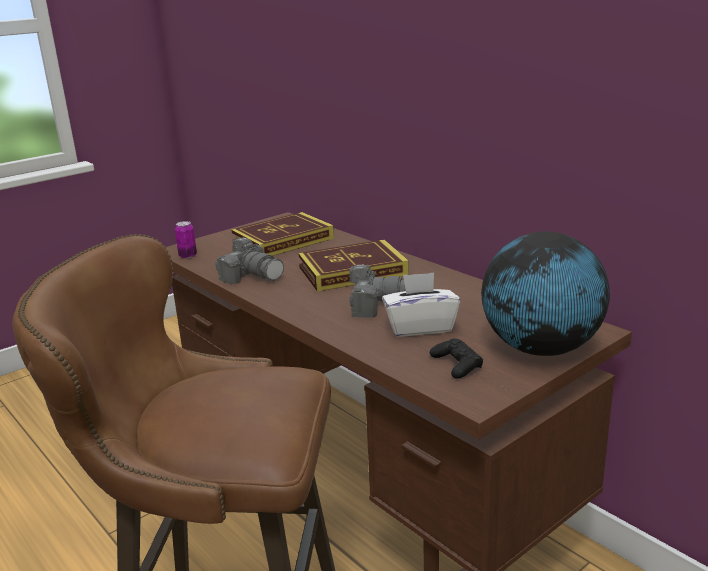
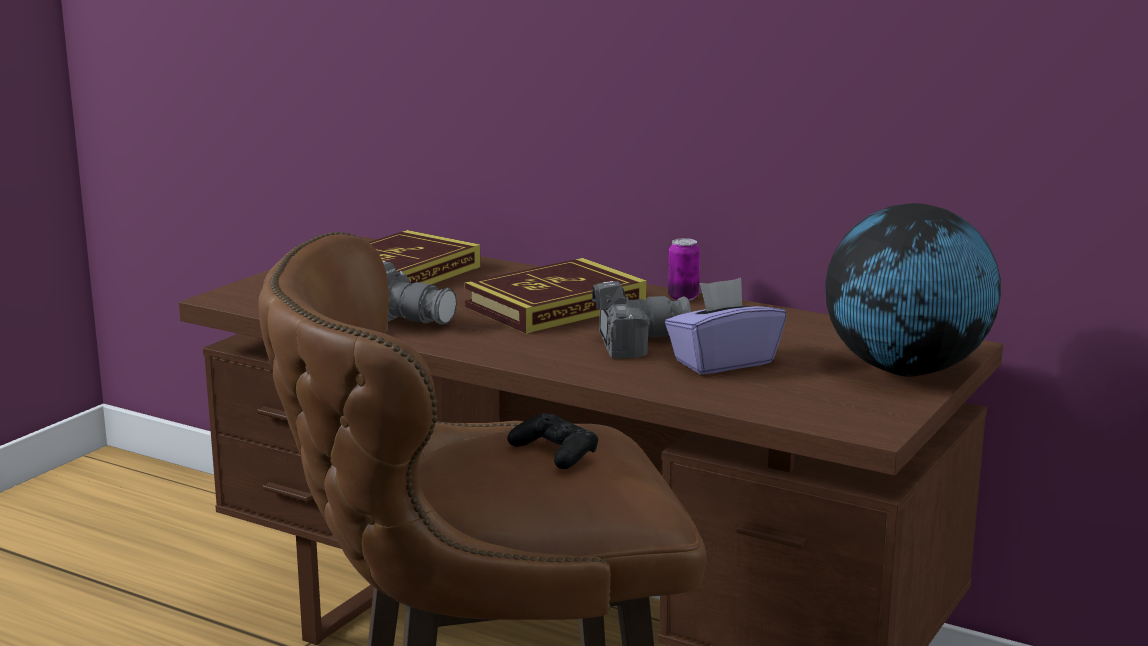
camera: 20 degrees left, 5 degrees down
can [175,221,197,259] -> can moved to [668,238,700,301]
white tissue box [382,272,460,337] -> purple tissue box [665,278,786,375]
black game controller [430,339,483,379] -> black game controller moved to [507,413,598,469]

